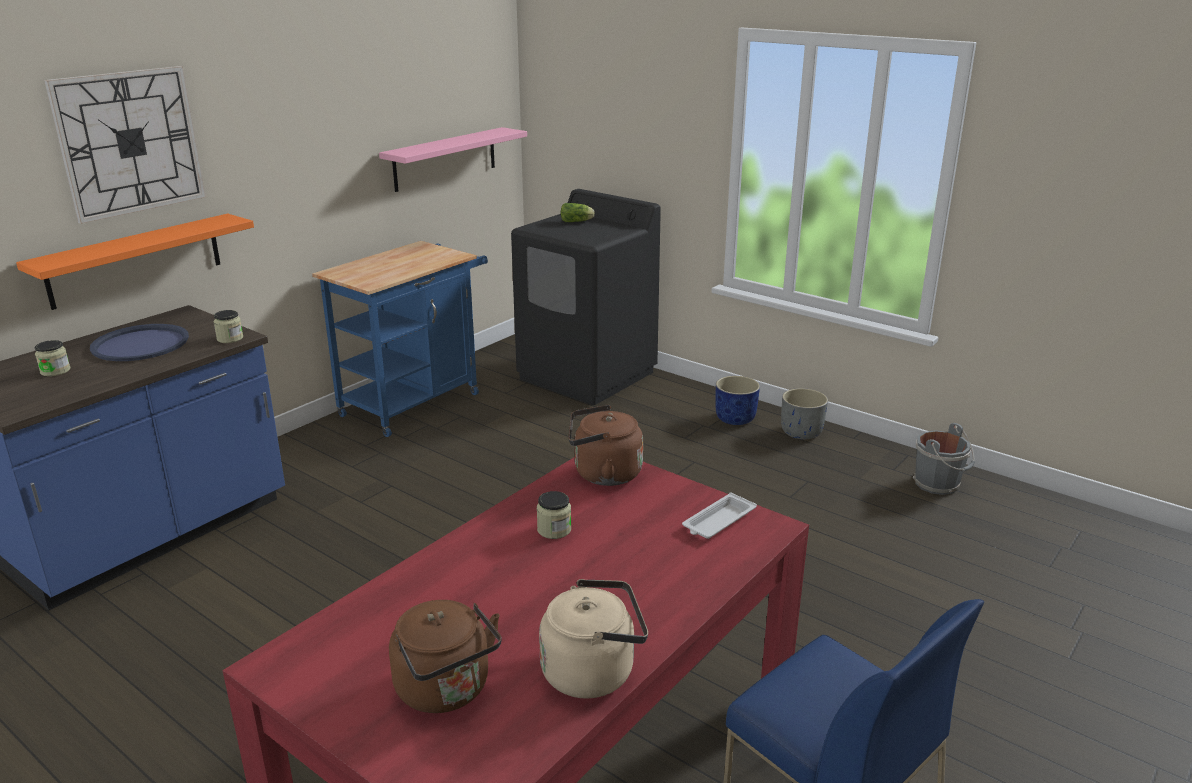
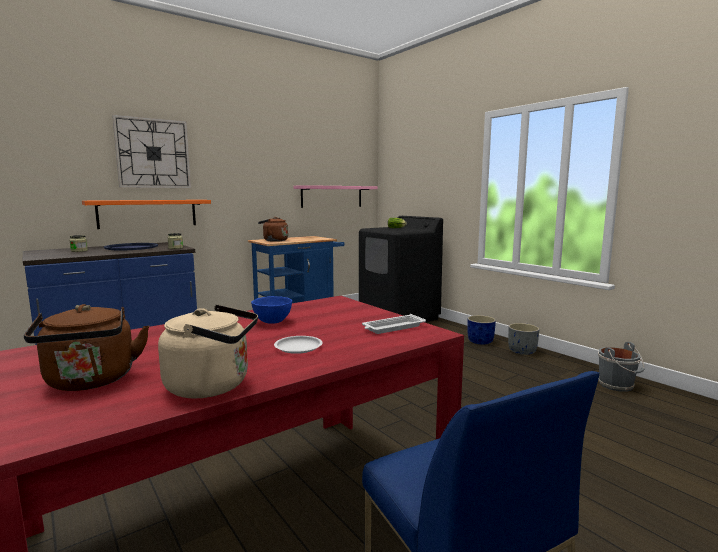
camera: 15 degrees right, 15 degrees down
jar [537,491,571,539] -> blue bowl [251,296,292,324]
brown kettle [569,405,643,486] -> brown kettle moved to [258,217,288,242]
none -> white plate [274,336,323,354]

